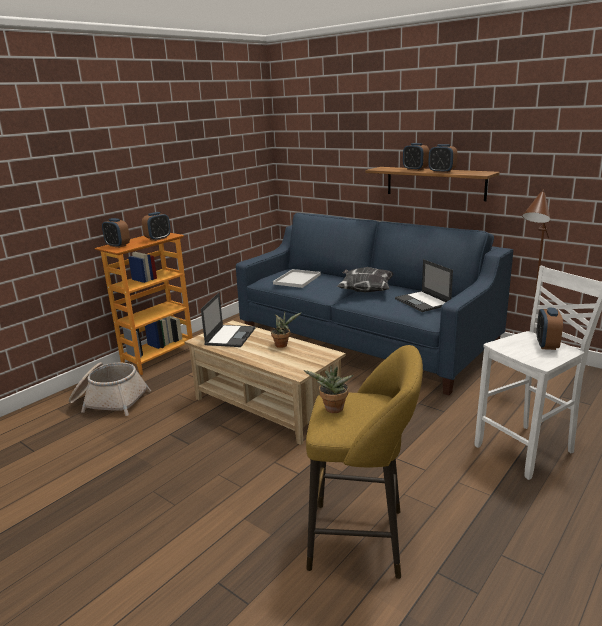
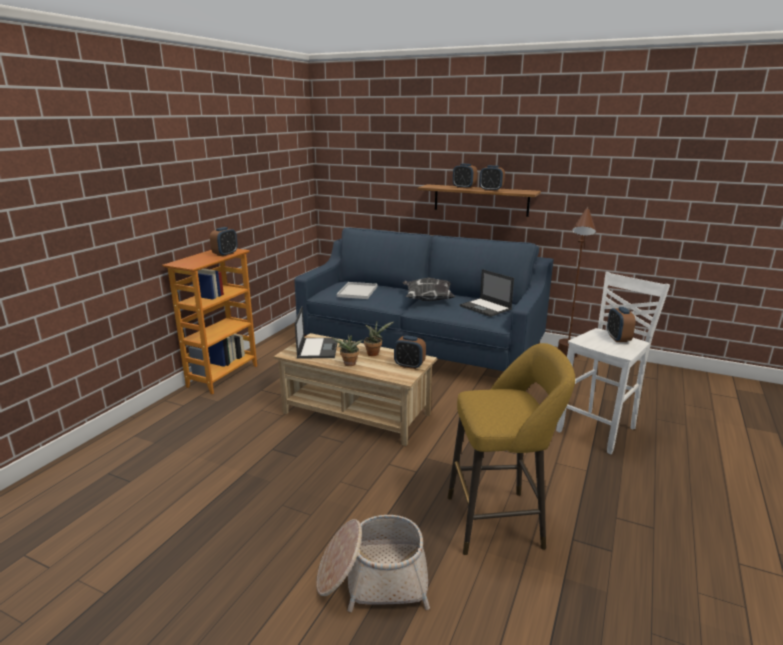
camera: 15 degrees left, 0 degrees up
basket [69,362,151,416] -> basket moved to [316,515,430,612]
alarm clock [102,218,130,248] -> alarm clock moved to [394,335,426,369]
potted plant [303,366,354,413] -> potted plant moved to [332,334,363,366]

